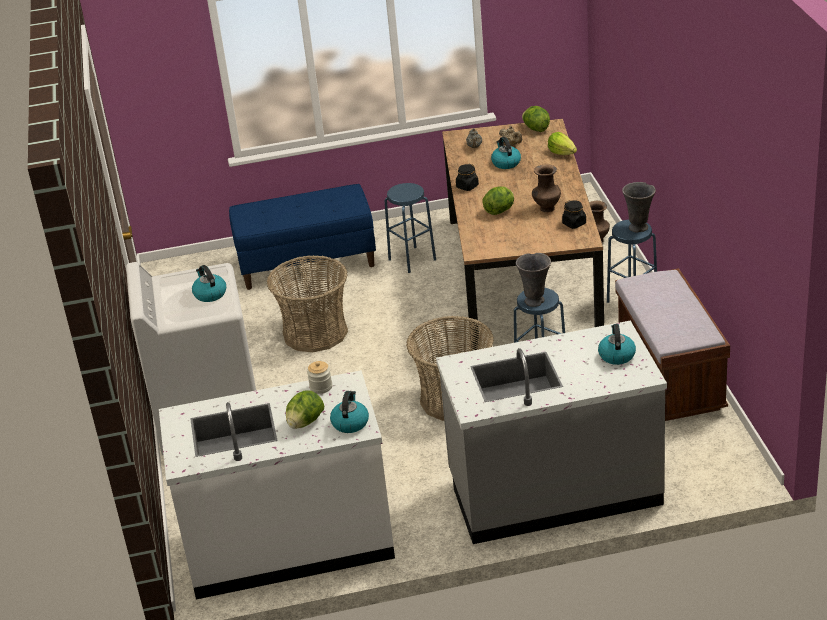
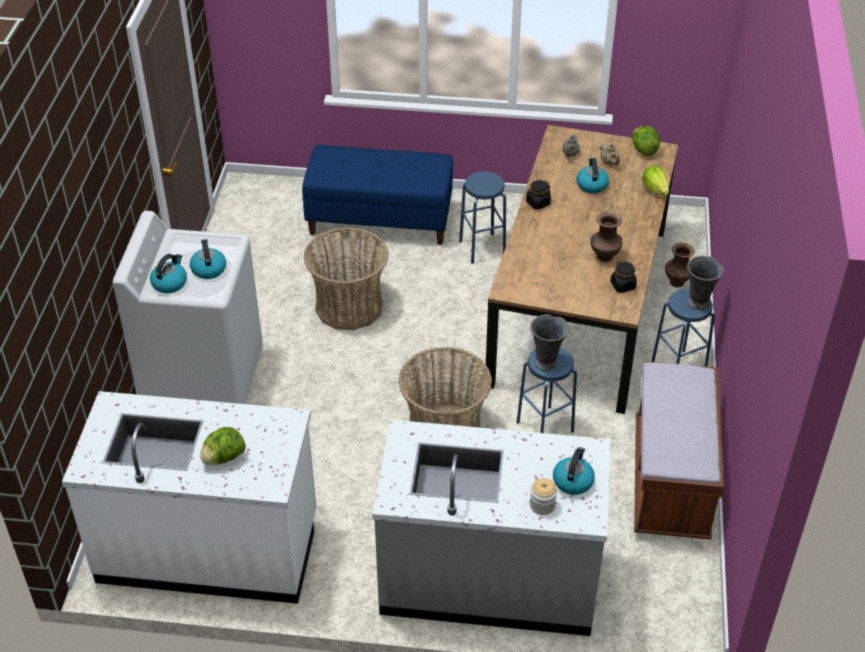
camera: 15 degrees right, 10 degrees up
jar [307,361,332,394] -> jar moved to [530,478,557,515]
kettle [330,391,369,433] -> kettle moved to [150,254,187,293]
lettuce [482,186,514,215] -> none

